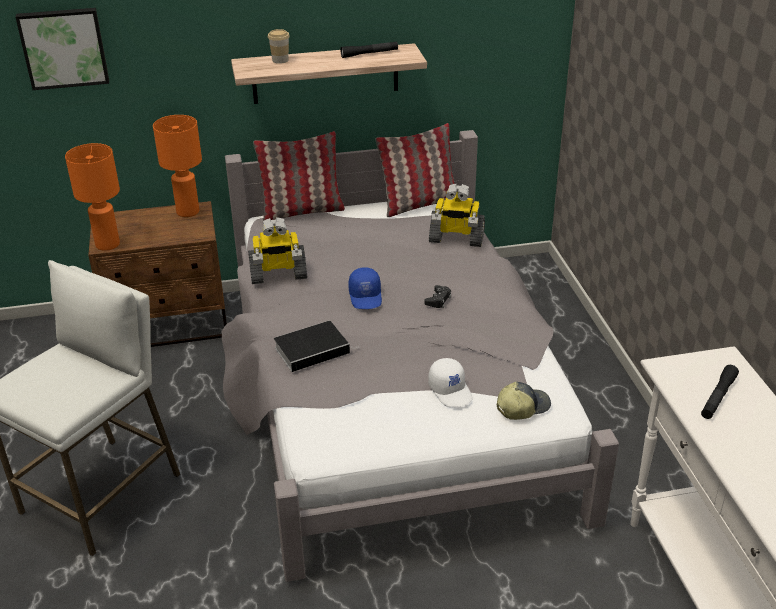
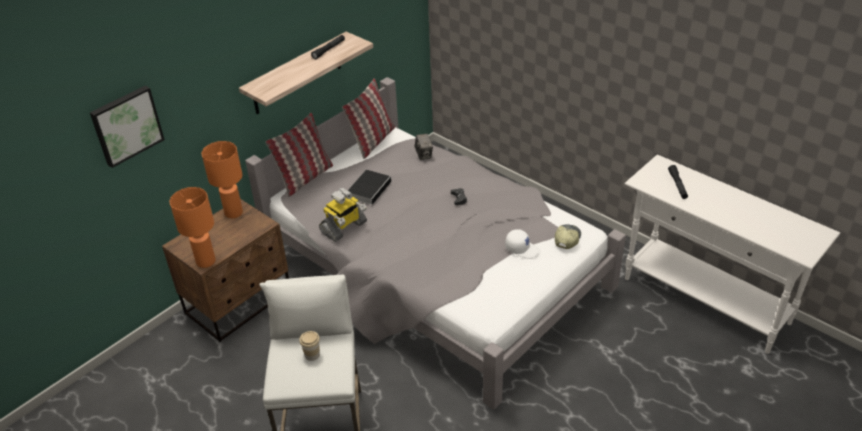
camera: 35 degrees left, 5 degrees up
cup [268,29,290,64] -> cup moved to [299,331,320,361]
book [274,321,359,372] -> book moved to [347,170,393,205]
blue cap [348,267,382,309] -> none
toy robot [429,184,485,247] -> camera [414,134,433,160]

